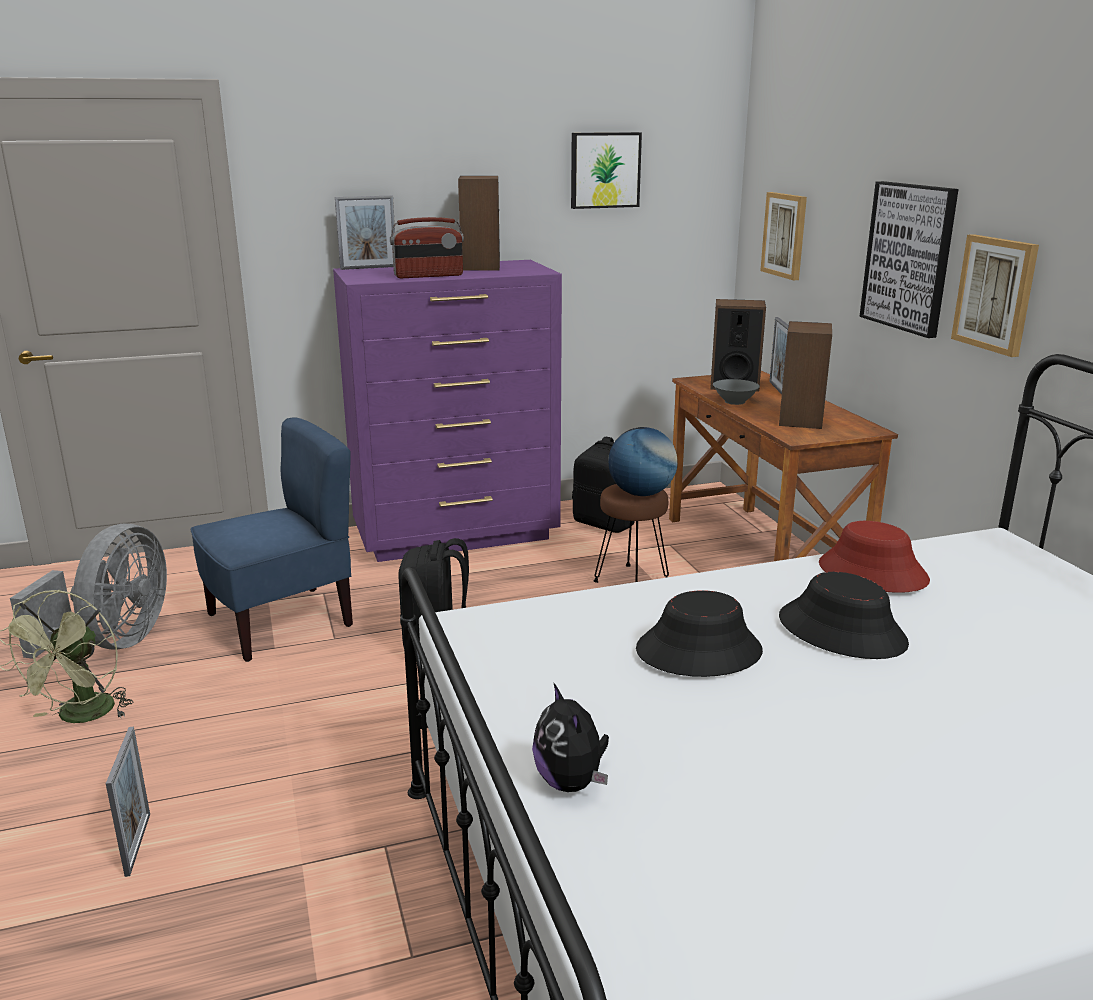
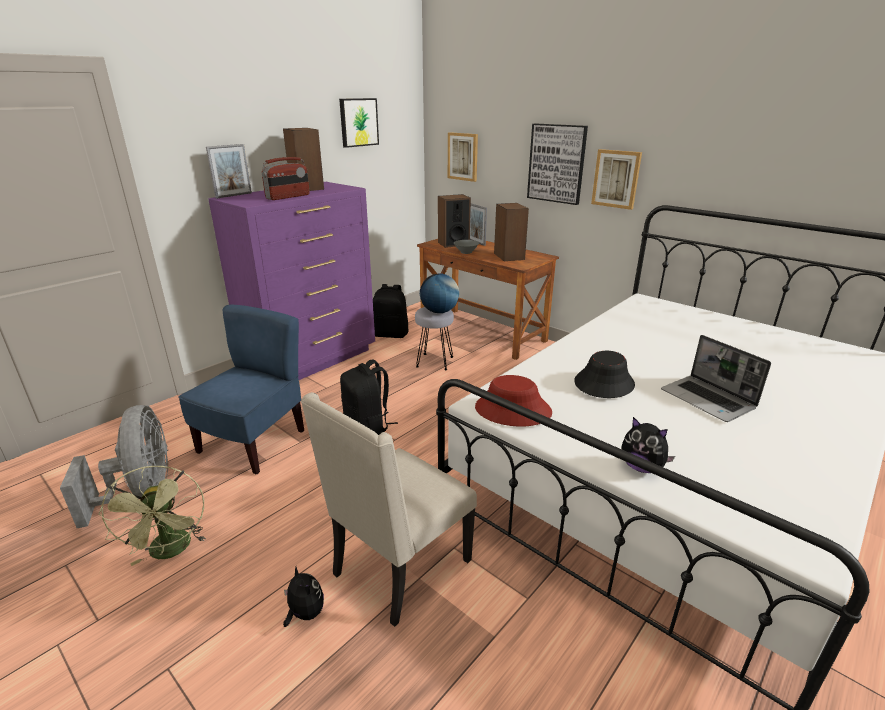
camera: 30 degrees left, 5 degrees up
picture frame [106,727,150,877] -> plush toy [283,567,324,627]
brown stool [594,484,669,583] -> grey stool [415,307,454,370]
black hat [779,572,909,659] -> none
red hat [819,521,930,593] -> red hat moved to [475,375,552,427]
none -> beige chair [301,392,477,627]
none -> laptop [661,335,771,422]

